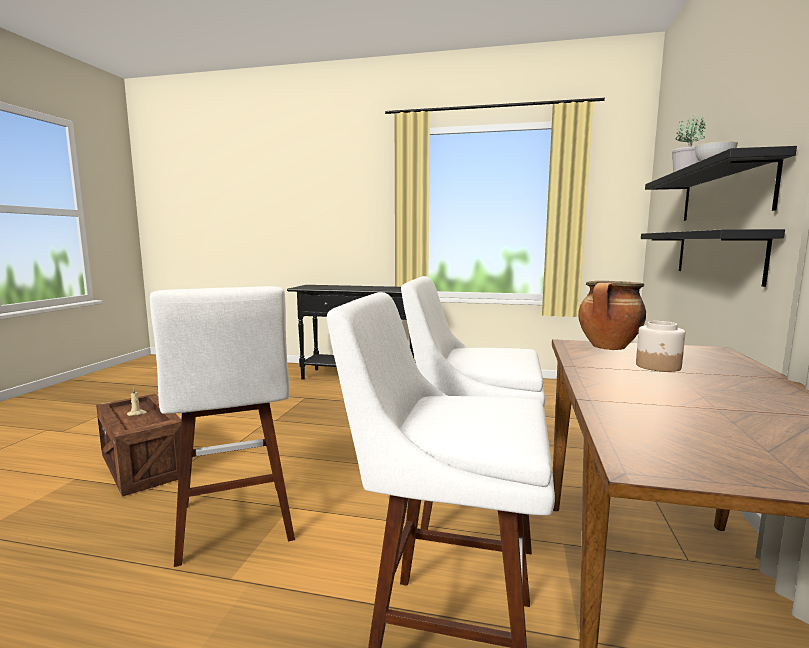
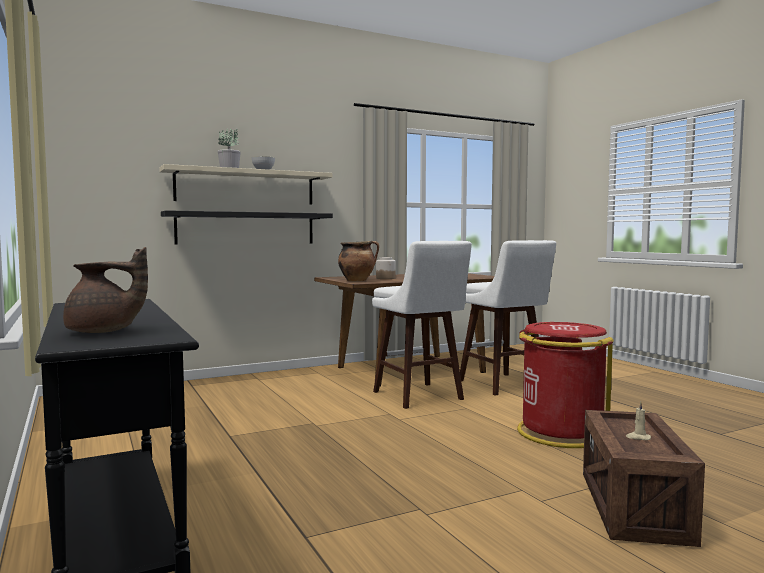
camera: 130 degrees left, 5 degrees down
white stool [150,286,295,567] -> red trash can [517,322,614,448]
black shelf [645,146,797,221] -> beige shelf [160,164,333,204]
none -> brown teapot [63,247,148,333]

